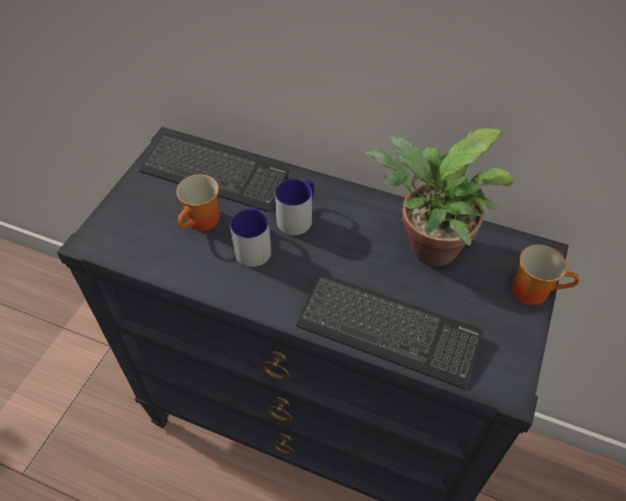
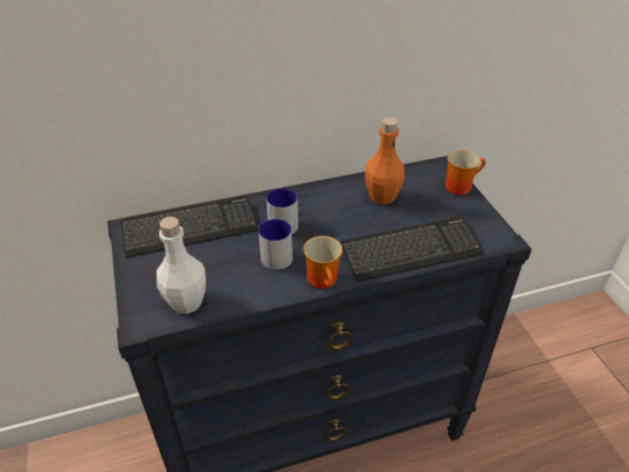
camera: 40 degrees left, 10 degrees down
mug [176,174,220,231] -> mug moved to [303,236,343,289]
potted plant [365,128,514,266] -> orange bottle [365,117,405,205]
none -> white bottle [157,217,206,314]

